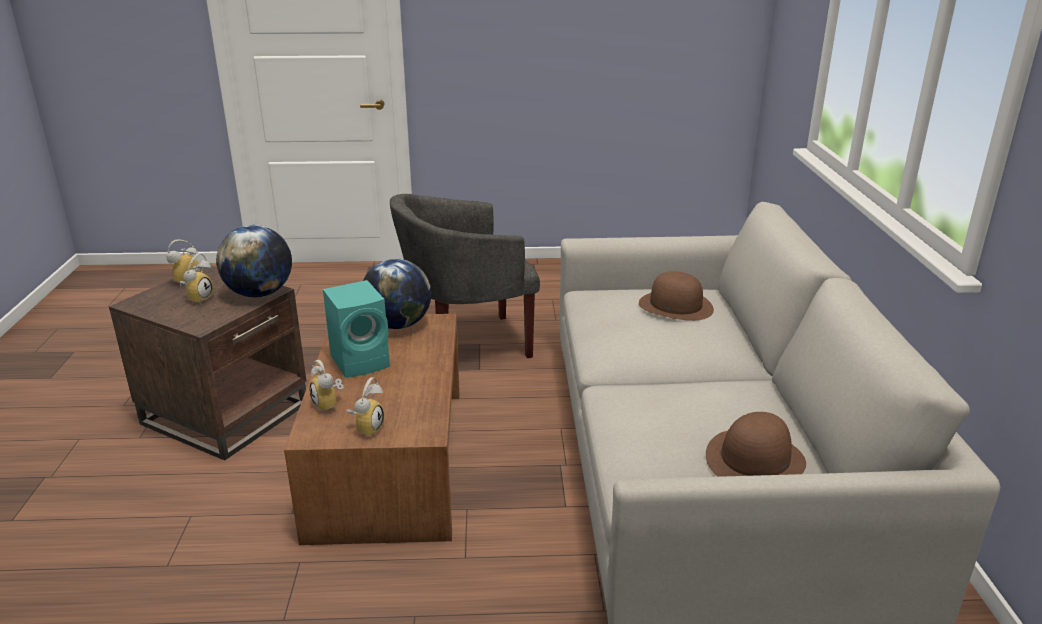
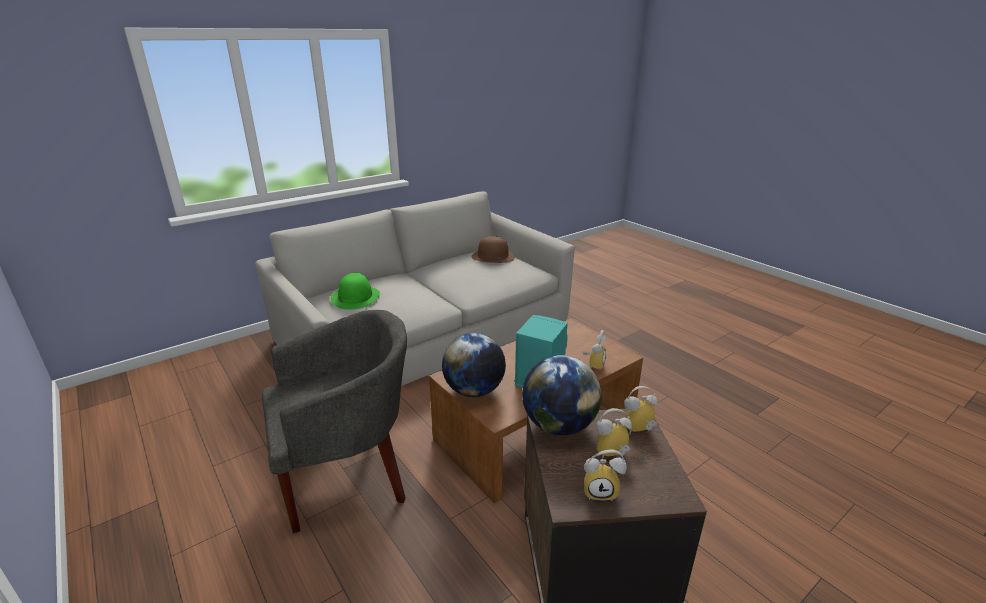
camera: 125 degrees left, 0 degrees up
alarm clock [346,377,384,438] -> alarm clock moved to [624,386,658,435]
grey armchair [390,194,540,358] -> grey armchair turned 60 degrees counterclockwise [262,310,407,533]
brown hat [639,271,714,321] -> green hat [331,273,380,310]

